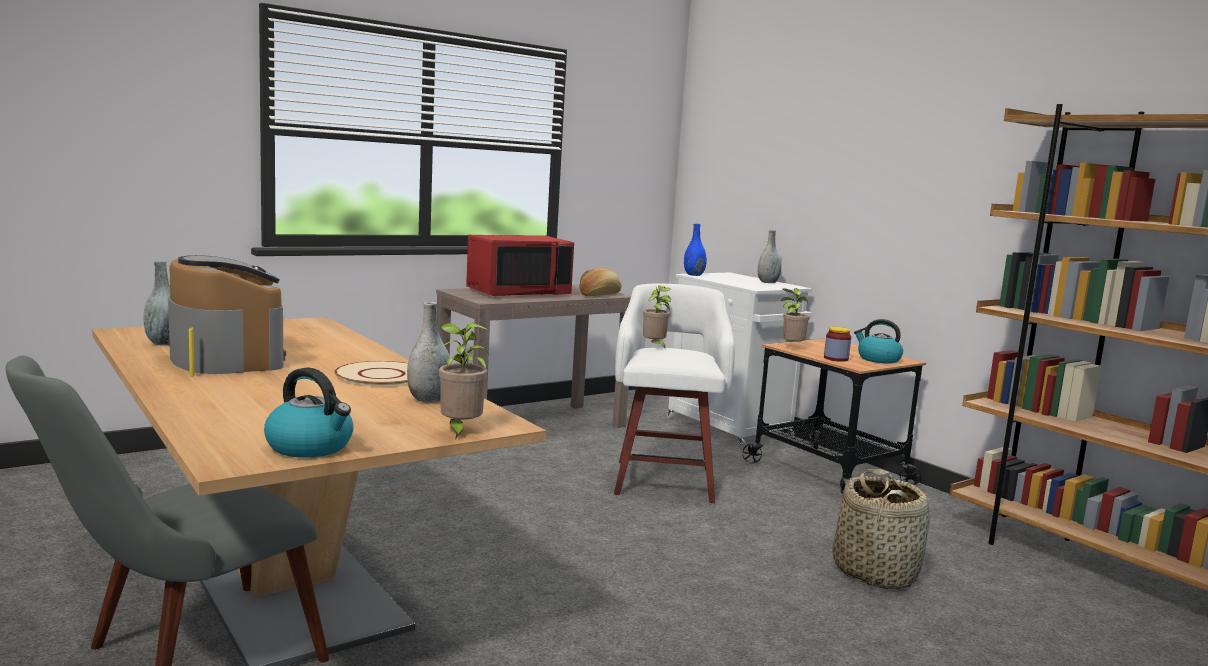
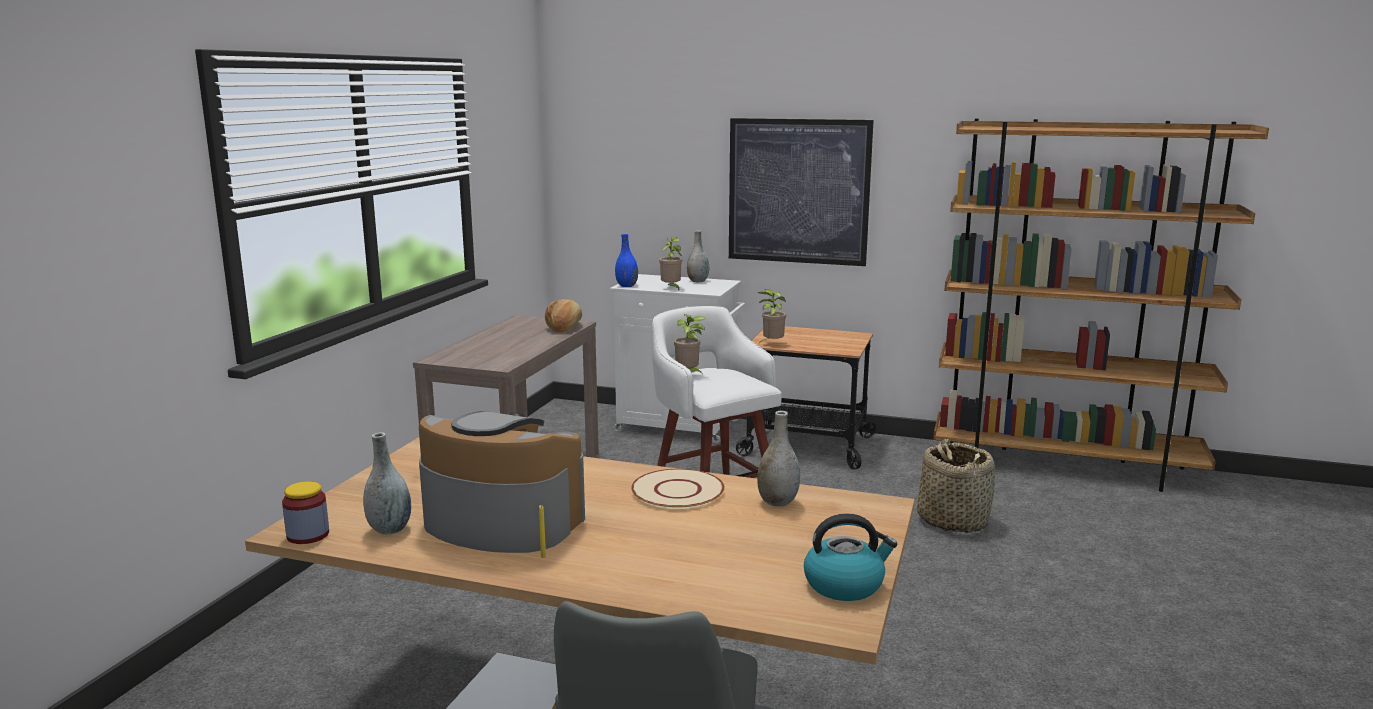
camera: 35 degrees left, 5 degrees up
potted plant [437,323,489,439] -> potted plant moved to [659,236,683,290]
red microwave [466,235,574,297] -> none
jar [824,327,851,362] -> jar moved to [282,481,329,544]
kettle [854,319,903,364] -> none
none -> picture [729,118,874,266]

